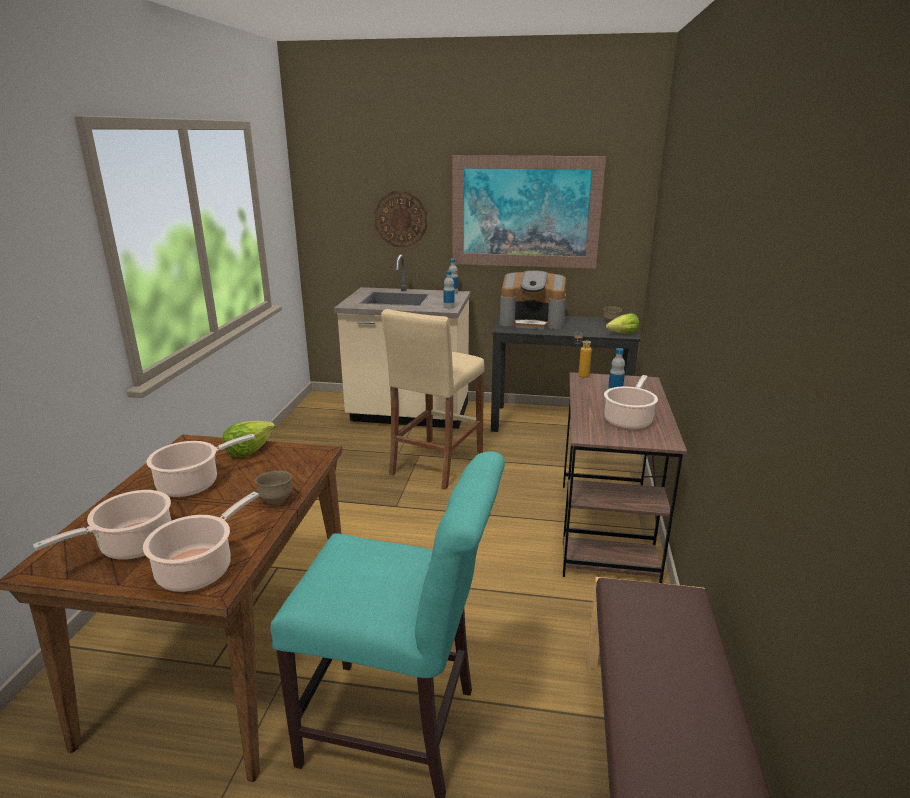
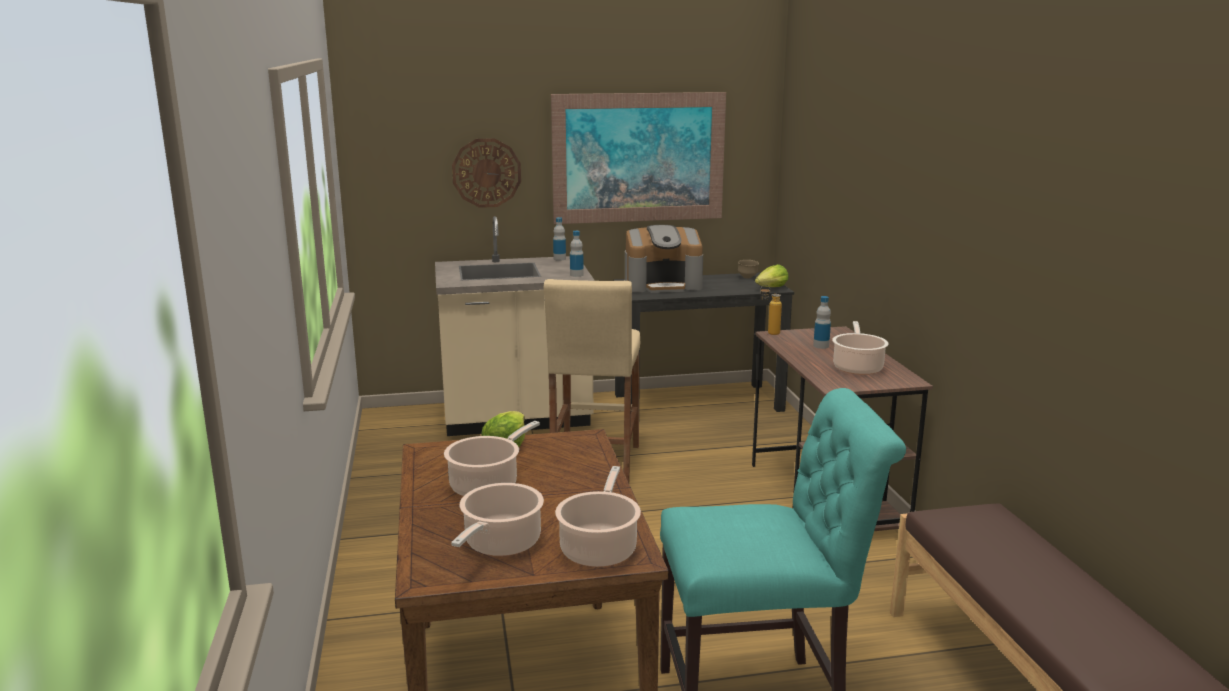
camera: 20 degrees left, 5 degrees down
brown bowl [255,471,292,504] -> none

